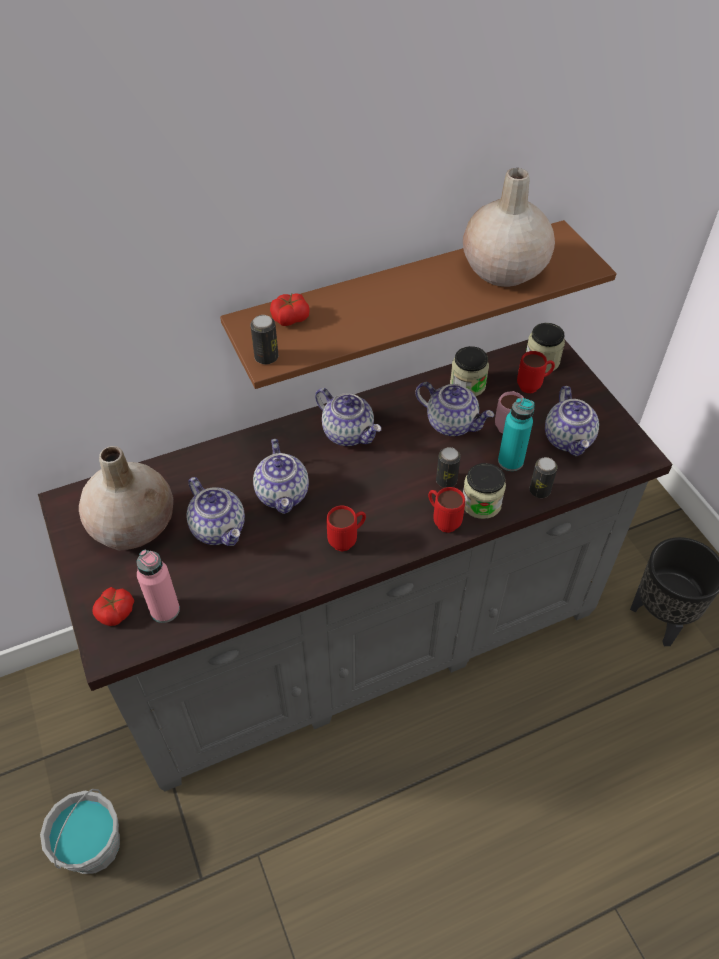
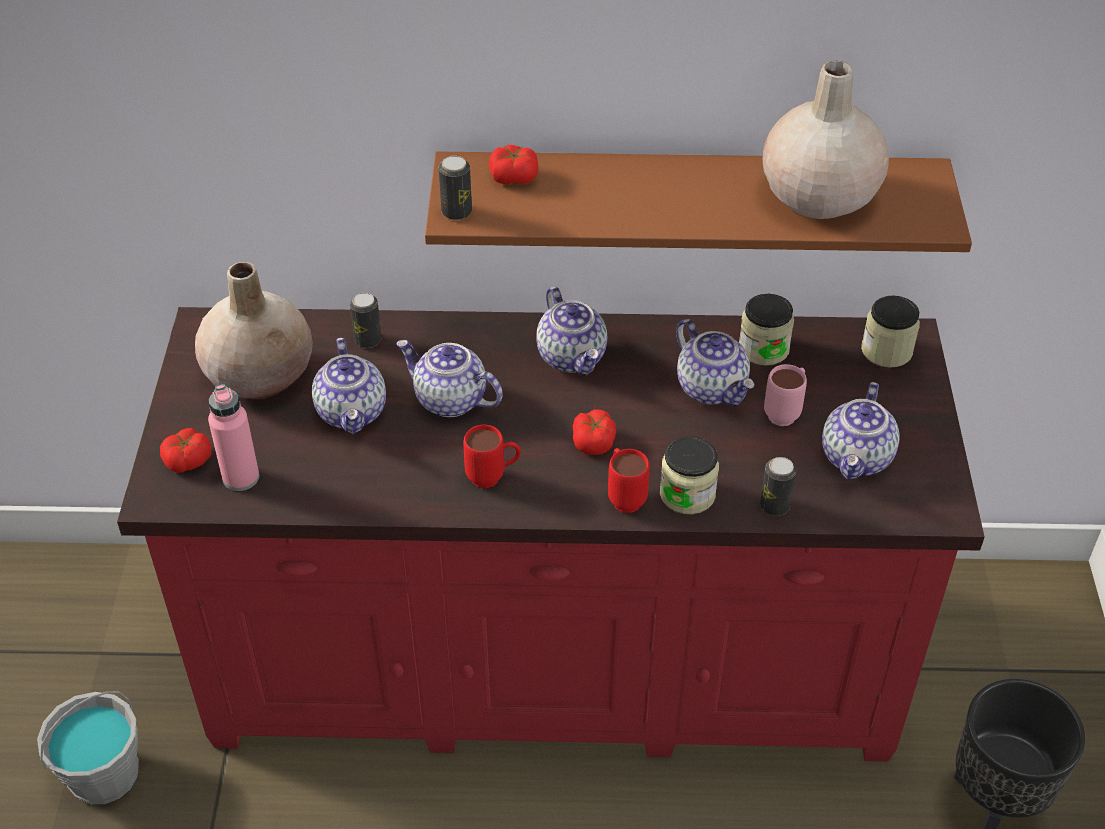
camera: 25 degrees right, 5 degrees down
grey cabinet [38,339,673,791] -> red cabinet [117,307,984,762]
teapot [253,439,309,514] -> teapot turned 105 degrees clockwise [396,340,503,417]
can [436,447,460,488] -> can moved to [350,293,382,348]
turquoise bottle [498,398,535,471] -> none
red mug [517,351,555,393] -> none
none -> tomato [573,409,616,455]

